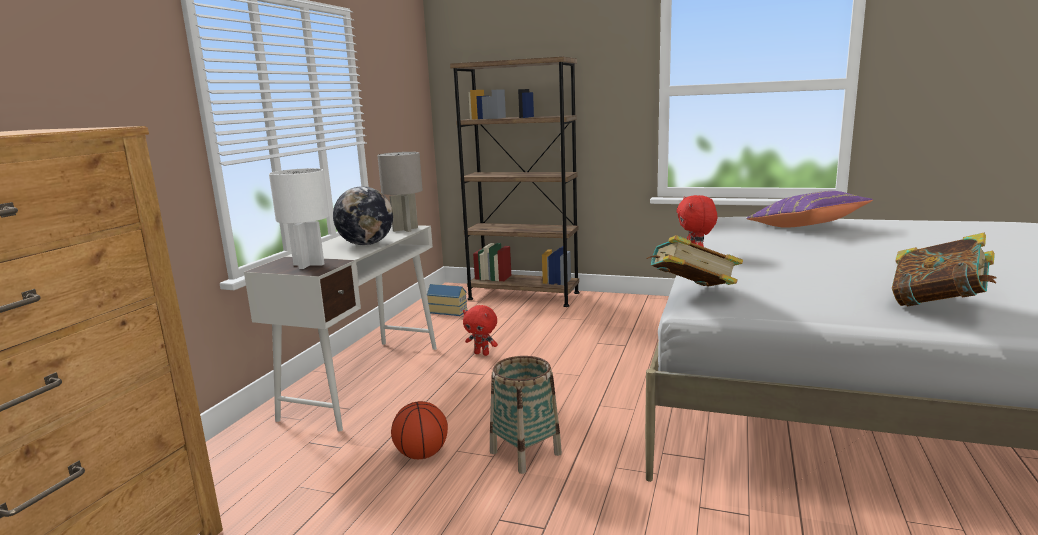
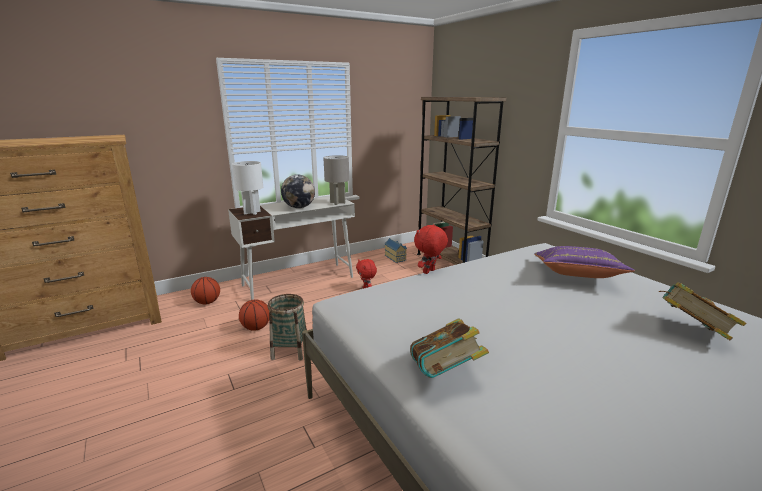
camera: 40 degrees right, 5 degrees up
book [646,235,743,287] -> book moved to [659,283,746,340]
none -> basketball [191,277,220,304]

